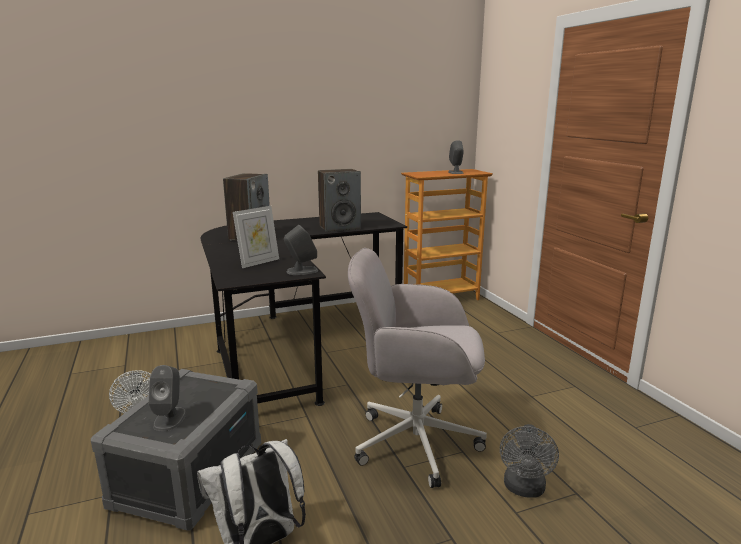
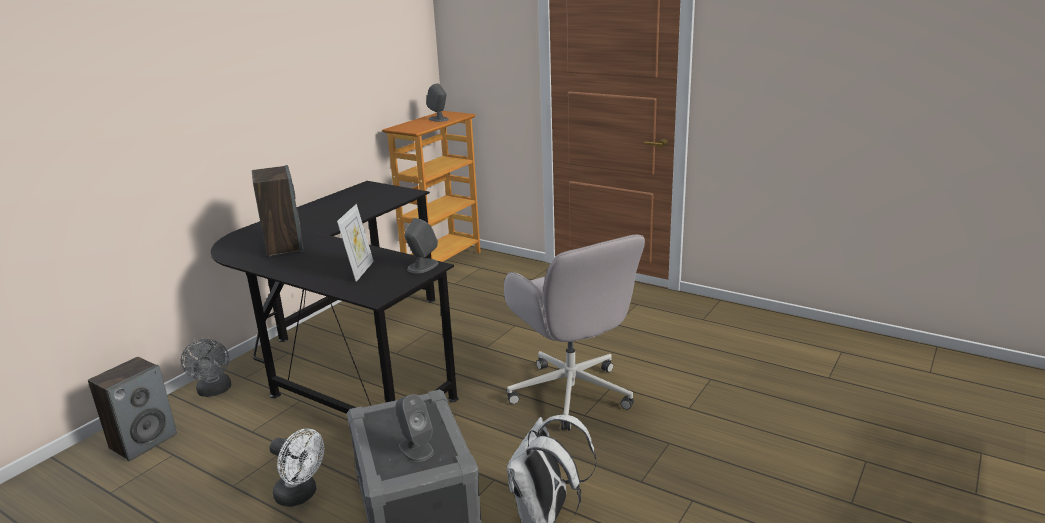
camera: 35 degrees left, 5 degrees up
speaker [318,169,361,232] -> speaker moved to [88,357,177,461]
grey office chair [348,248,487,488] -> grey office chair turned 90 degrees counterclockwise [504,235,645,431]
grey fan [500,424,559,498] -> grey fan moved to [181,339,231,397]

